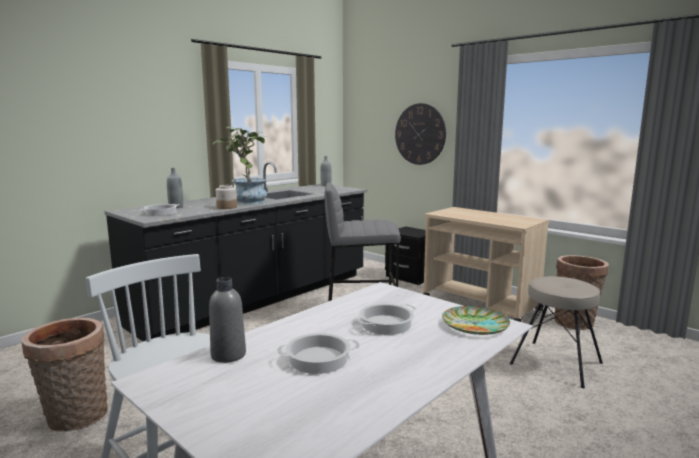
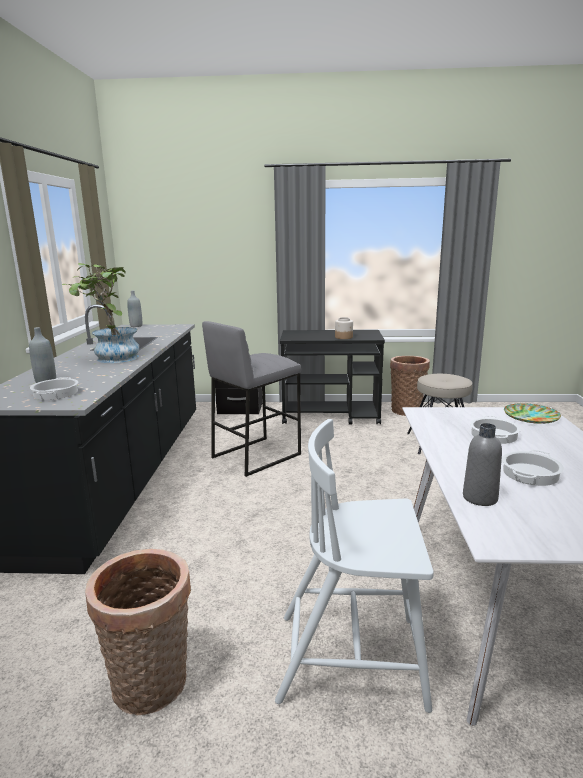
camera: 40 degrees left, 5 degrees up
jar [216,185,237,209] -> jar moved to [335,317,353,339]
wall clock [395,103,446,165] -> none
beige cart [423,207,550,322] -> black cart [280,330,385,425]

